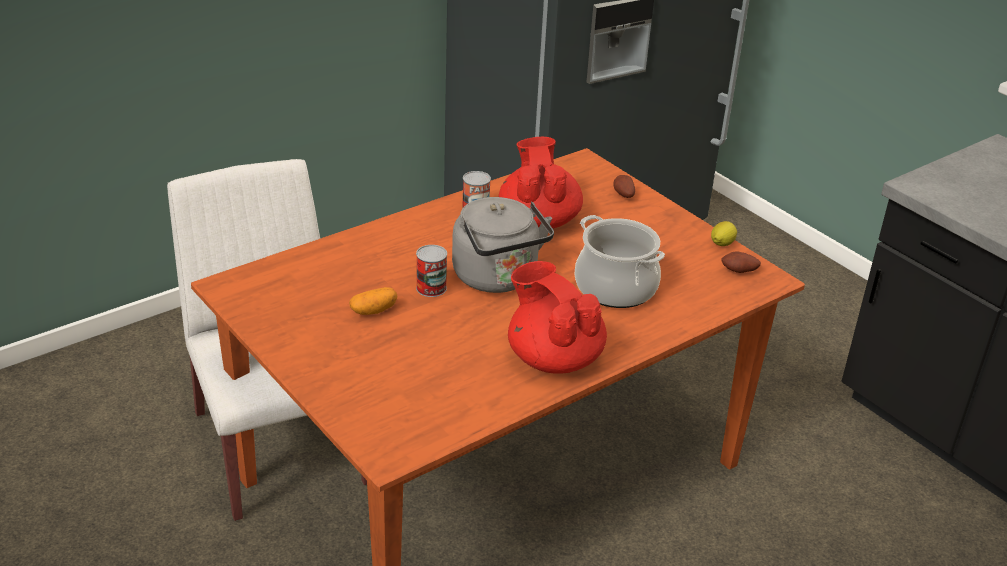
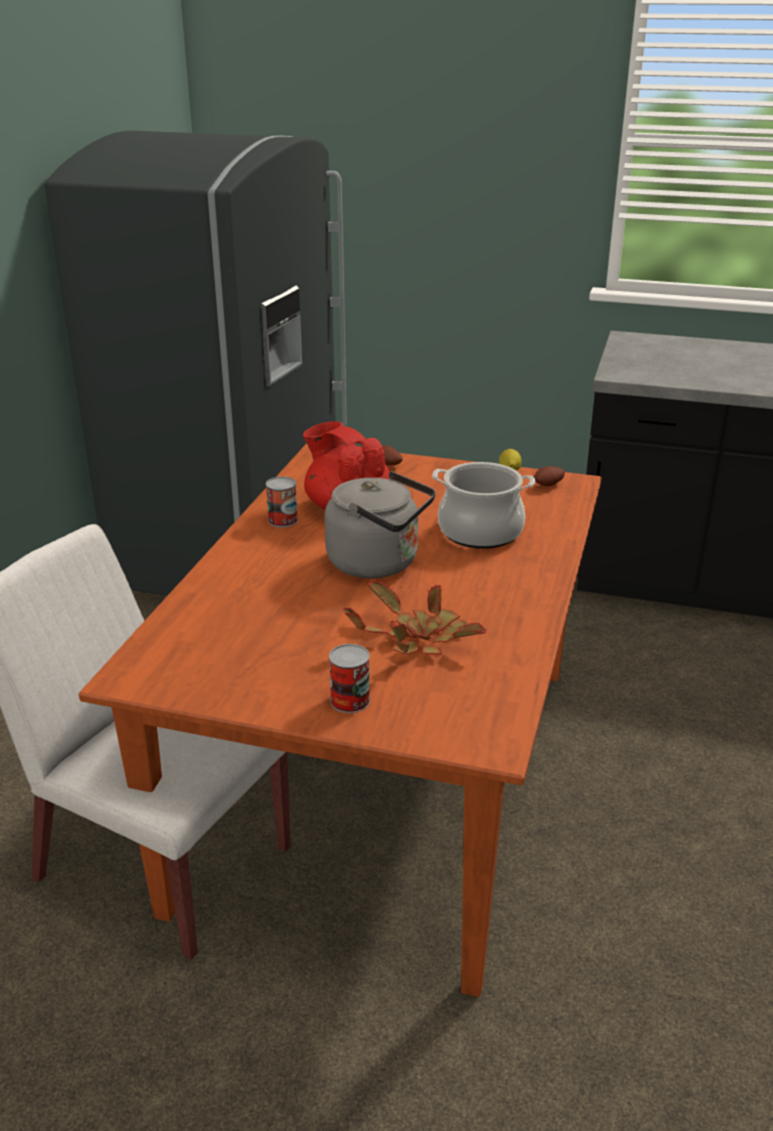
camera: 35 degrees left, 5 degrees down
potato [349,287,398,315] -> none
can [416,245,447,297] -> can moved to [329,644,370,713]
red teapot [508,261,607,374] -> none
none -> potted plant [343,580,486,655]

